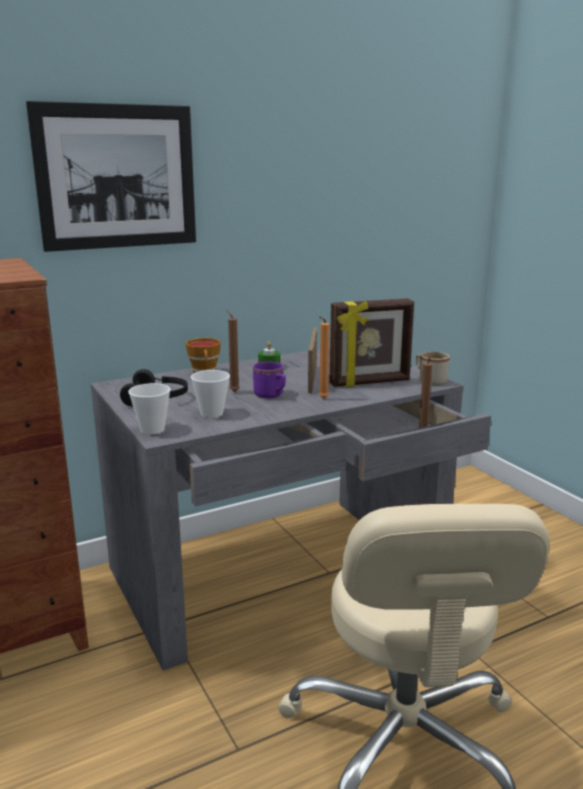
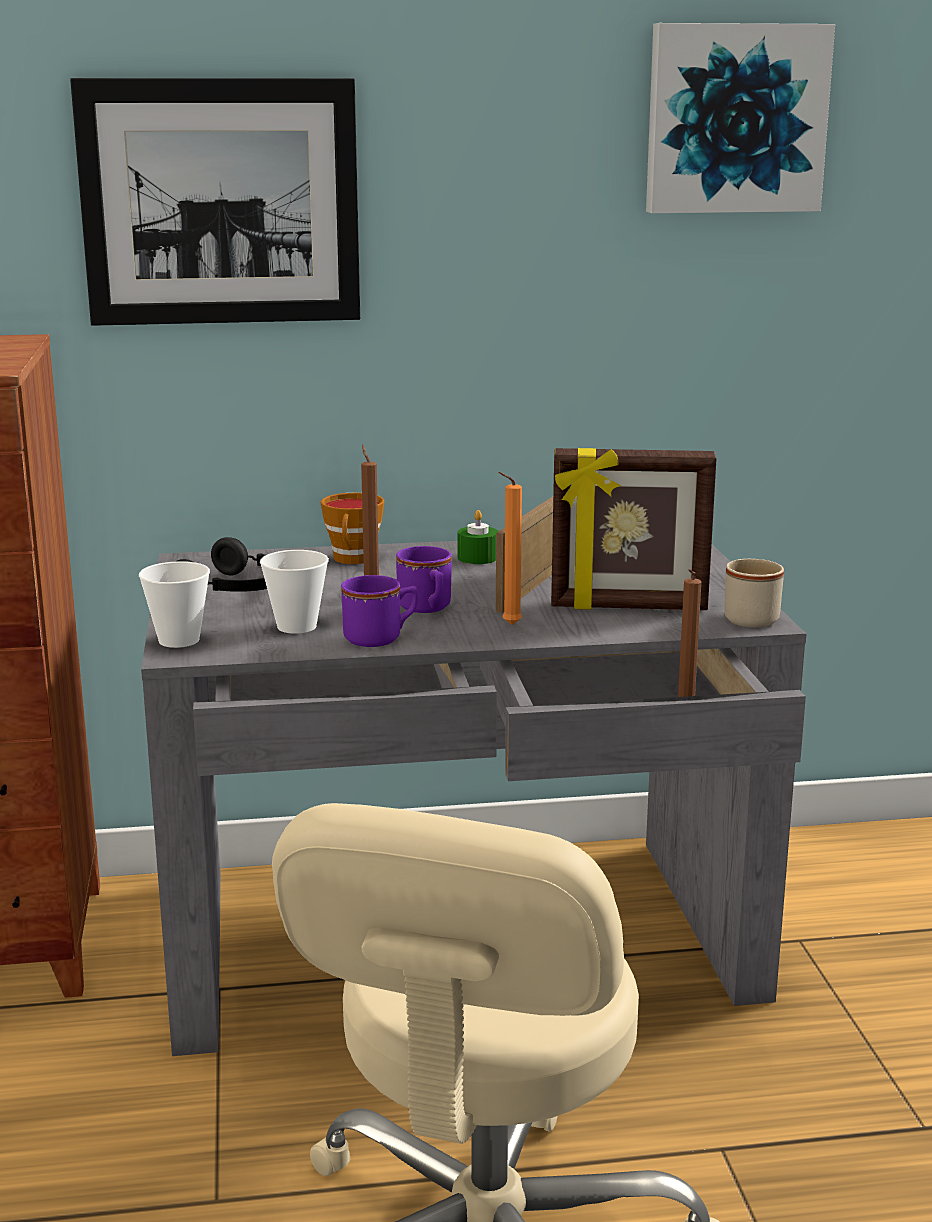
camera: 20 degrees right, 0 degrees up
none -> purple mug [341,575,418,647]
none -> picture [646,23,835,213]

